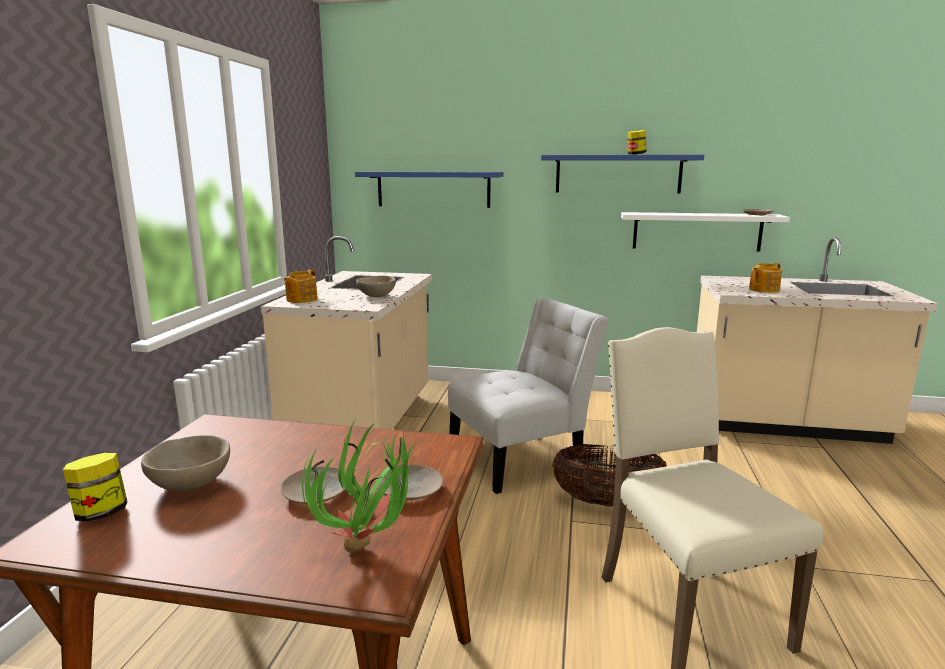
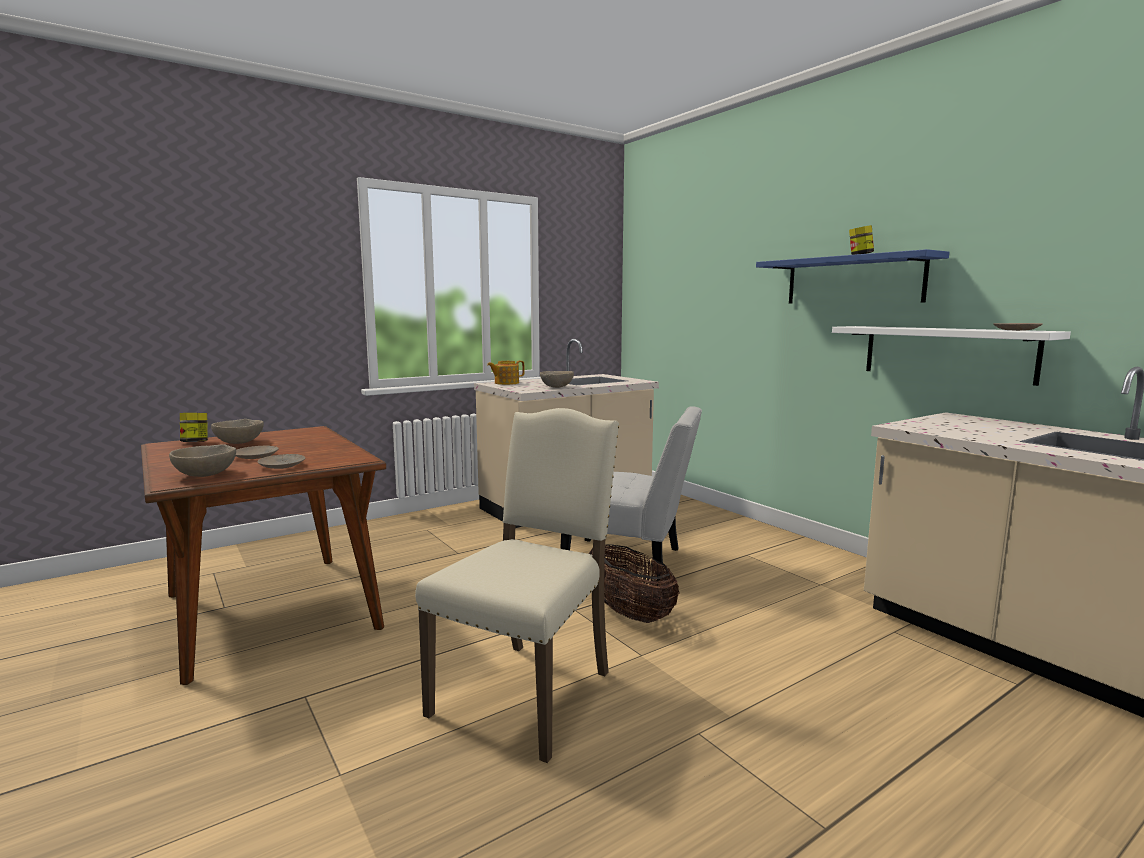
camera: 45 degrees right, 5 degrees down
potted plant [302,420,416,552] -> beige bowl [169,444,236,477]
blue shelf [355,172,504,208] -> none
teapot [749,263,782,293] -> none

